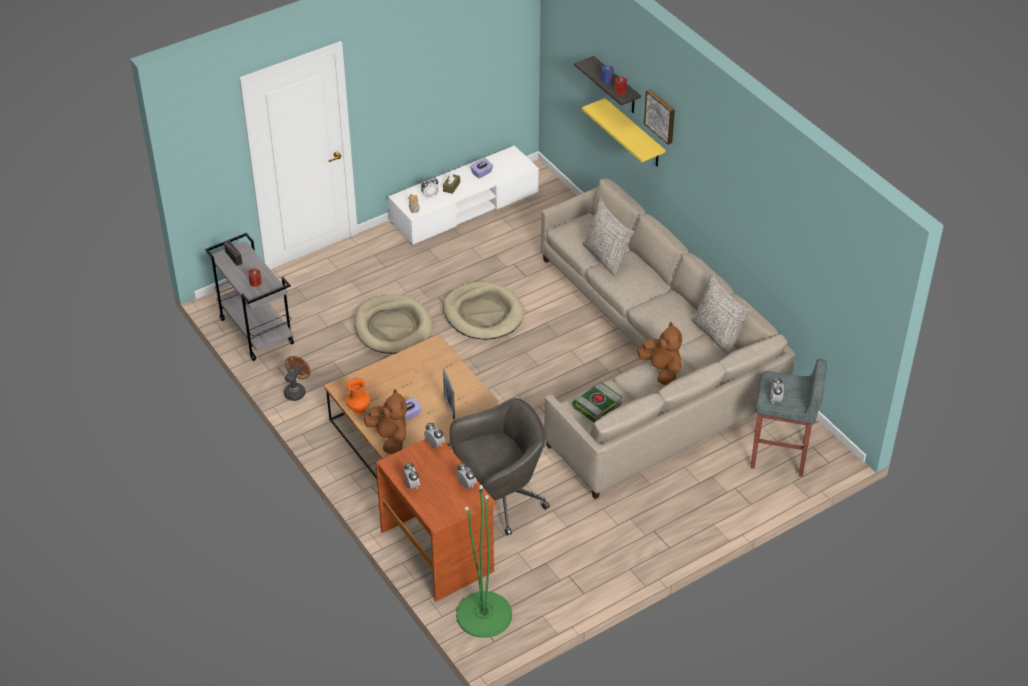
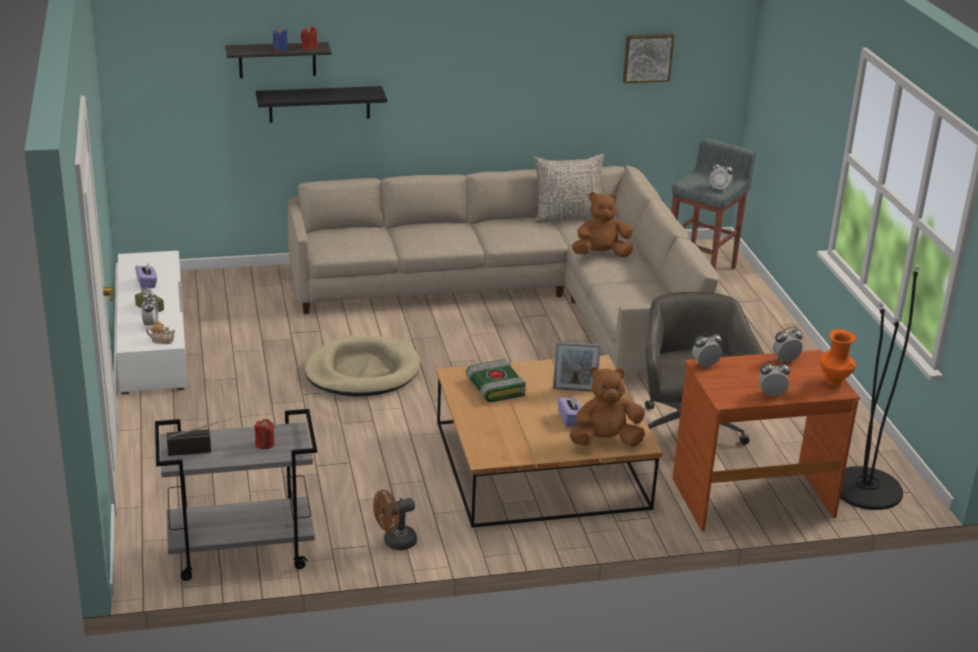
camera: 70 degrees left, 15 degrees down
brown fan [284,356,311,401] -> brown fan turned 75 degrees counterclockwise [373,490,417,550]
orange vase [346,378,370,415] -> orange vase moved to [820,329,856,386]
beige dog bed [354,294,433,354] -> none
green floor lamp [456,485,512,638] -> black floor lamp [840,265,920,510]
book [572,382,622,423] -> book moved to [466,359,526,402]
yellow shelf [582,98,665,167] -> black shelf [256,86,387,123]
grey pillow [582,198,634,278] -> none
picture [644,89,675,145] -> picture moved to [623,34,674,83]

